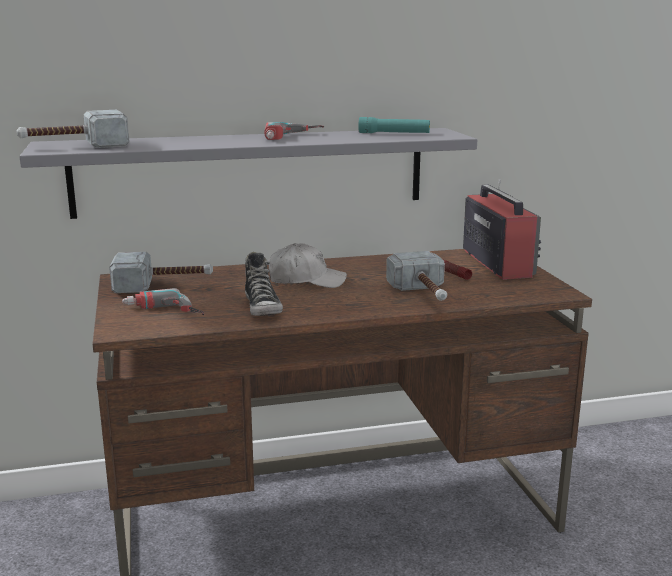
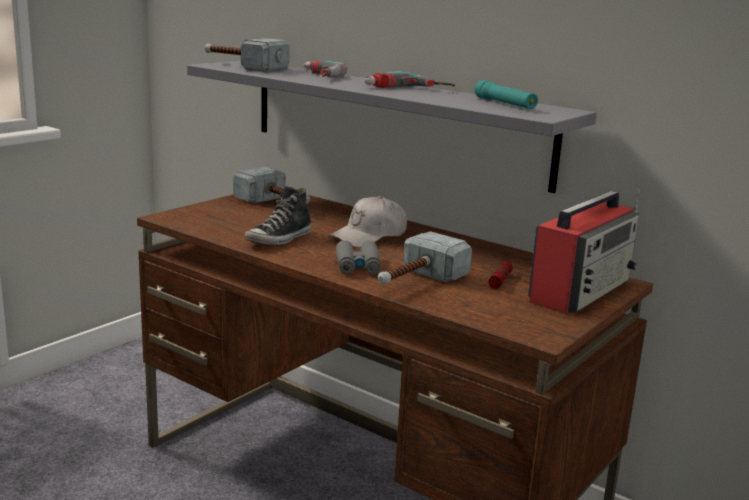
camera: 50 degrees right, 0 degrees up
power drill [122,288,204,315] -> power drill moved to [303,60,347,77]
white cap [268,243,347,288] -> white cap turned 90 degrees clockwise [329,196,407,247]
none -> grey binoculars [336,240,381,274]

